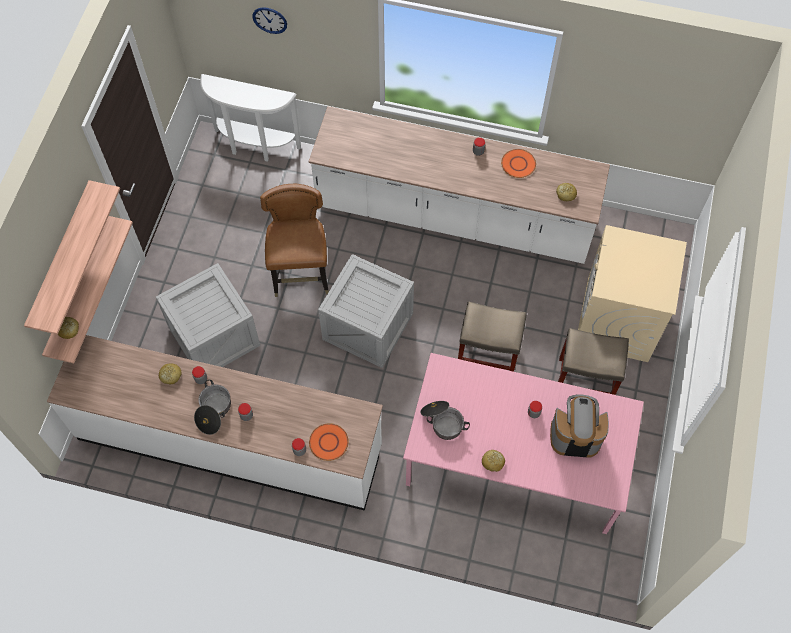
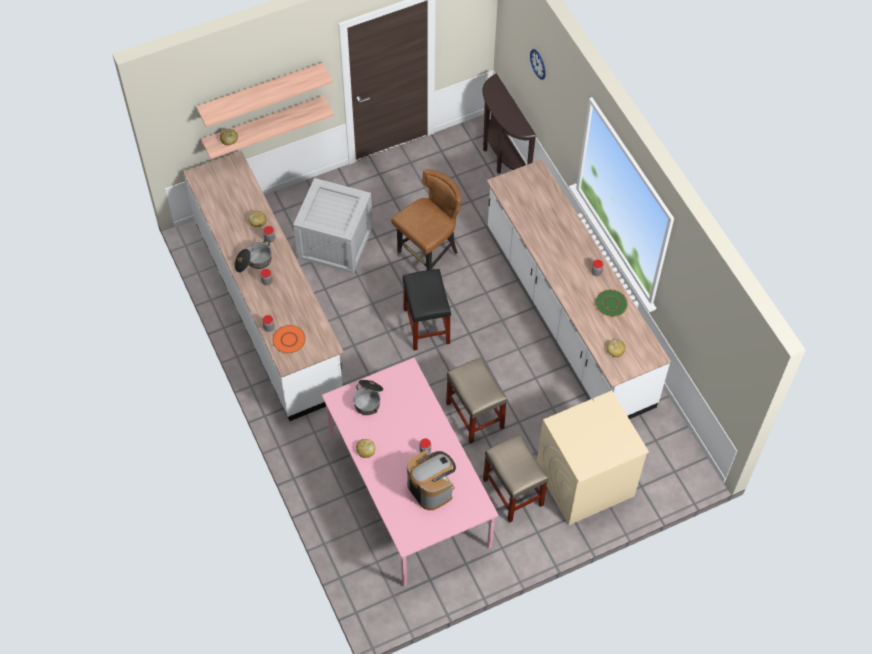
camera: 50 degrees right, 5 degrees down
white console table [200,74,301,162] -> brown console table [482,73,537,174]
crate [318,254,414,368] -> black stool [403,269,451,350]
orange plate [501,149,536,178] -> green plate [595,289,628,317]

